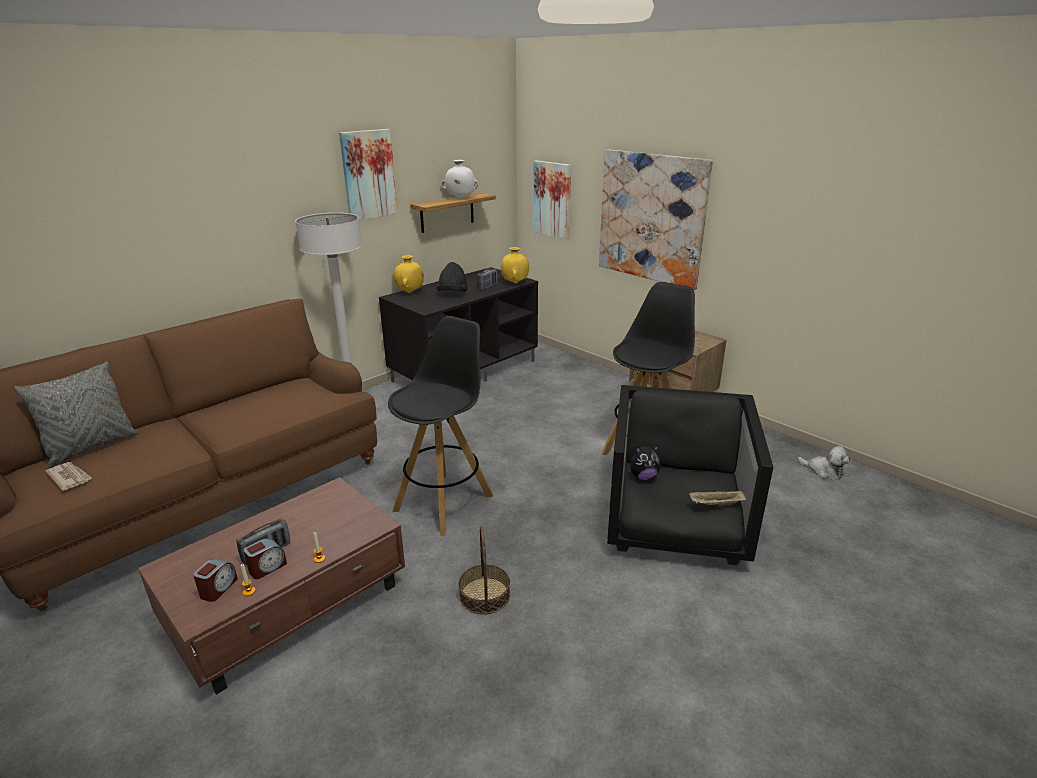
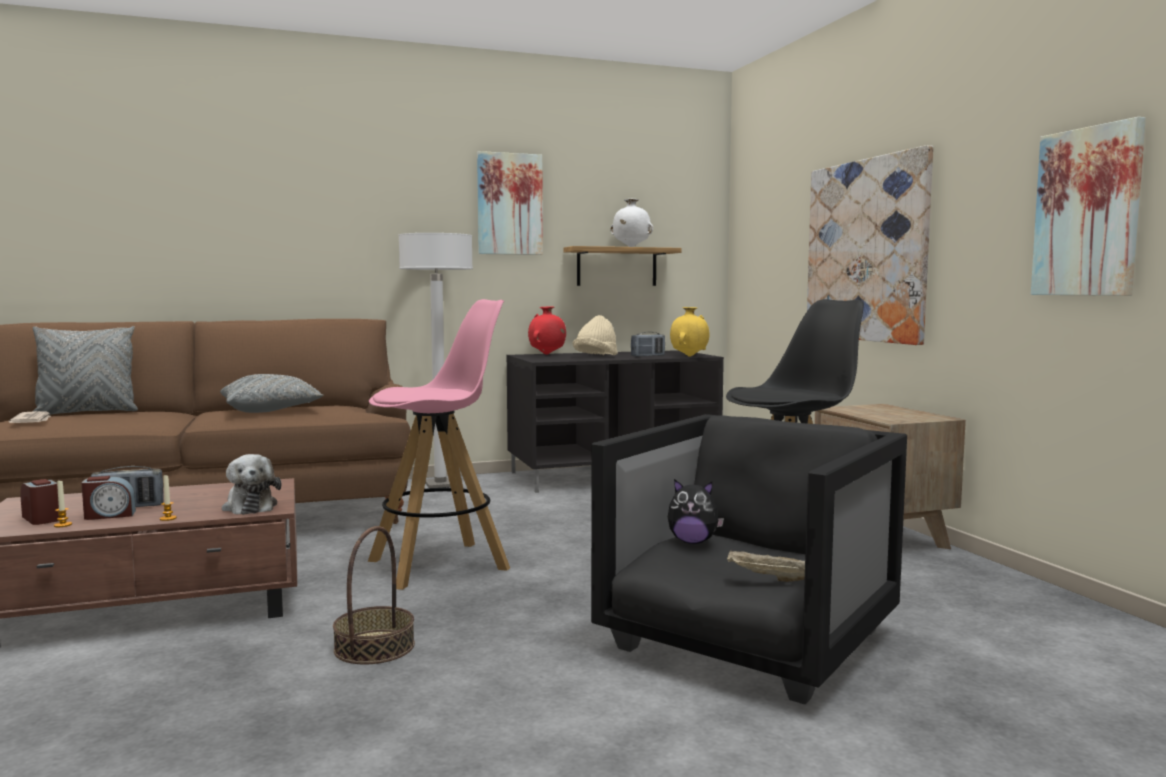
camera: 25 degrees right, 20 degrees down
alarm clock [193,559,238,602] -> alarm clock turned 90 degrees counterclockwise [20,479,59,525]
black stool [388,316,493,536] -> pink stool [368,299,510,590]
yellow vase [394,255,424,293] -> red vase [528,306,566,355]
black hat [437,262,467,291] -> beige hat [573,315,618,355]
picture [533,160,571,240] -> picture moved to [1031,117,1146,296]
plush toy [798,446,850,480] -> plush toy moved to [222,454,281,515]
none -> grey pillow [220,374,323,413]

